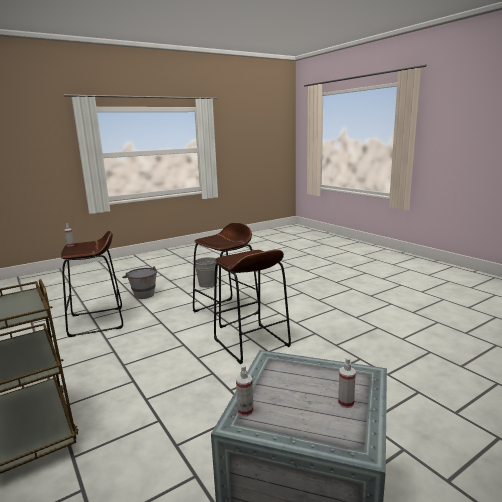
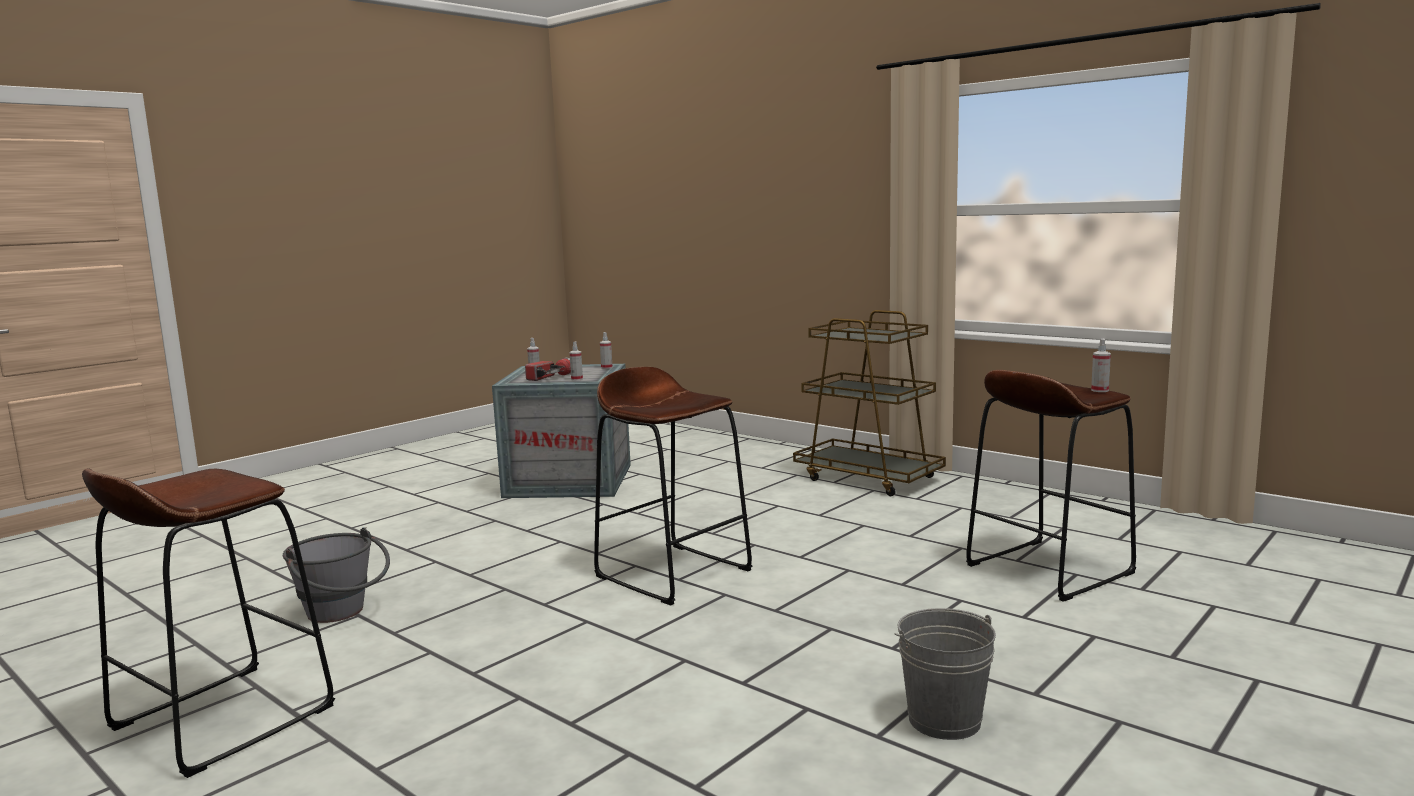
camera: 165 degrees right, 5 degrees down
grey bucket [122,266,157,299] -> grey bucket moved to [283,527,390,623]
brown stool [193,223,258,328] -> brown stool moved to [82,468,335,778]
none -> flashlight [525,357,571,381]
none -> spray bottle [569,342,583,381]

